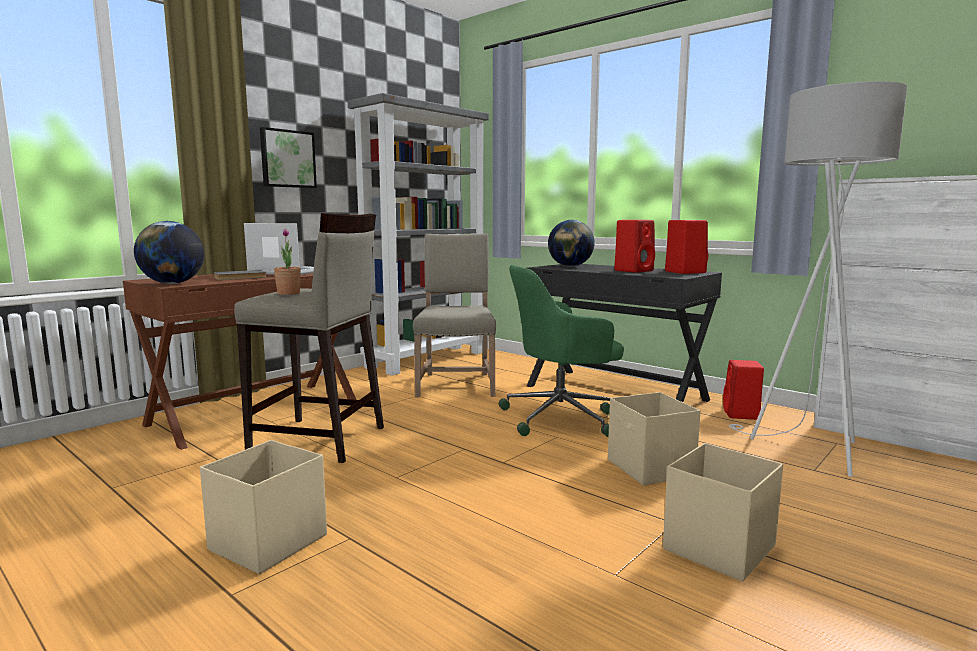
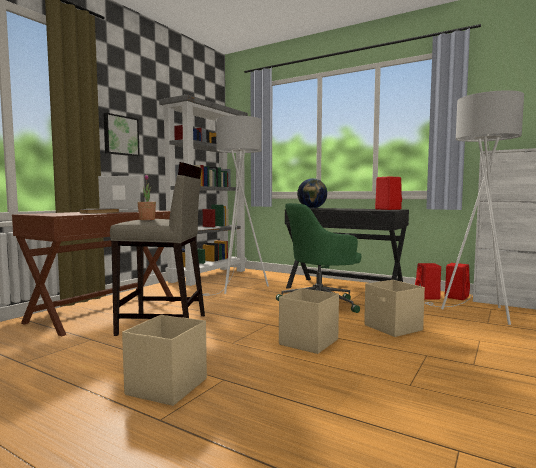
camera: 10 degrees left, 5 degrees down
globe [134,221,204,284] -> none
beige chair [413,234,496,397] -> white floor lamp [203,116,269,296]
red speaker [614,220,655,273] -> red speaker moved to [445,263,470,300]
beige storage box [663,443,783,582] -> beige storage box moved to [279,288,339,354]

